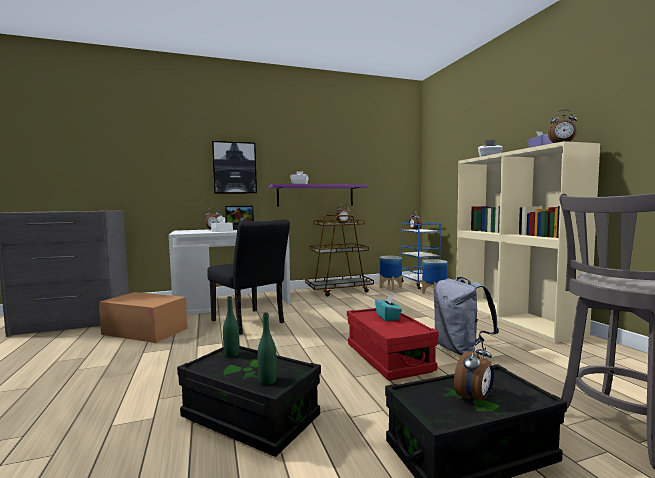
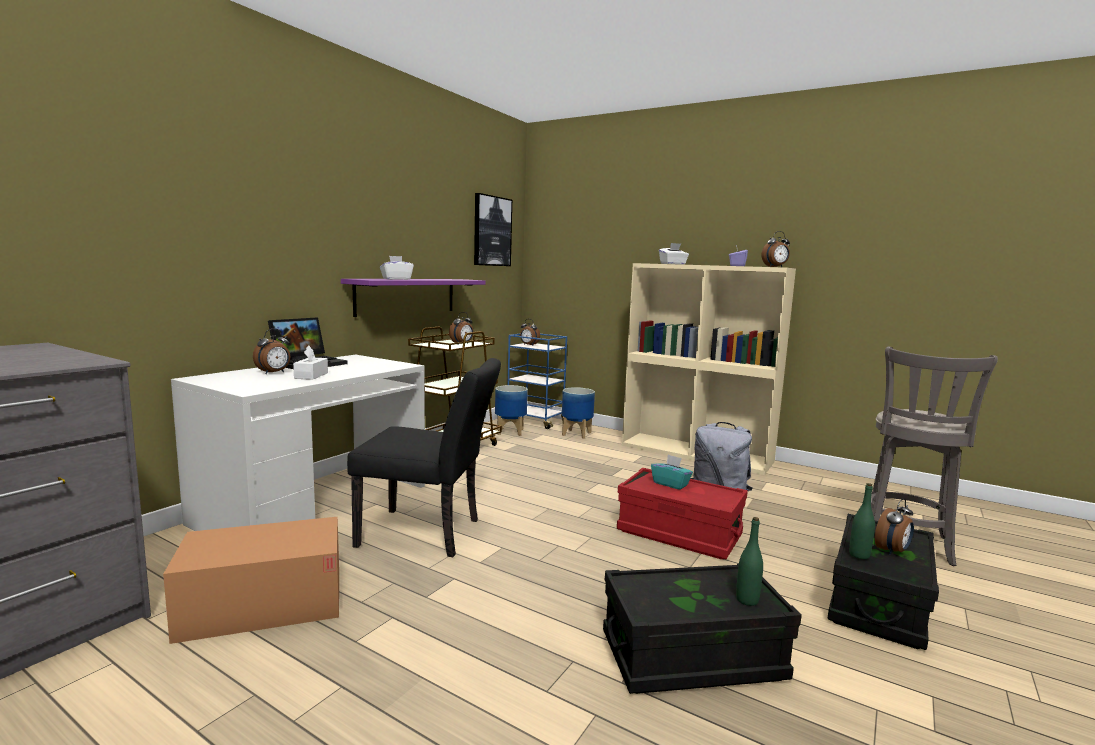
camera: 40 degrees left, 5 degrees up
picture [212,141,257,194] -> picture moved to [474,193,512,266]
green bottle [223,296,240,357] -> green bottle moved to [849,483,875,559]
alarm clock [454,340,494,404] -> alarm clock turned 45 degrees clockwise [875,498,914,555]

